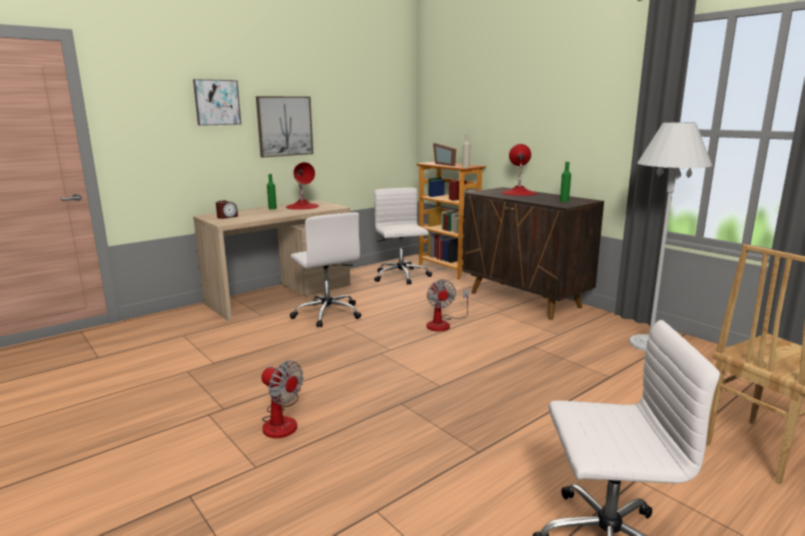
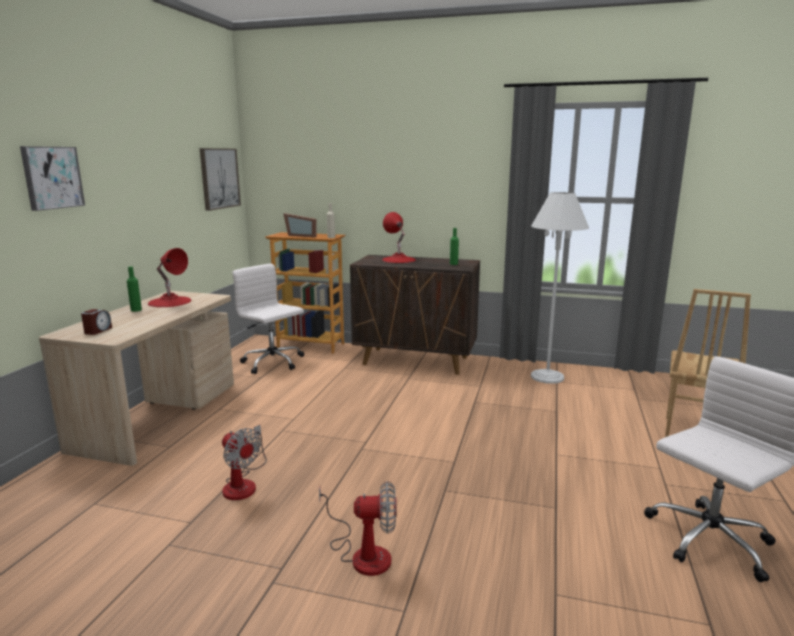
camera: 35 degrees left, 0 degrees up
picture [256,96,313,158] -> picture moved to [200,148,241,211]
white office chair [290,212,361,327] -> none
fan [427,279,469,331] -> fan moved to [222,425,267,500]

